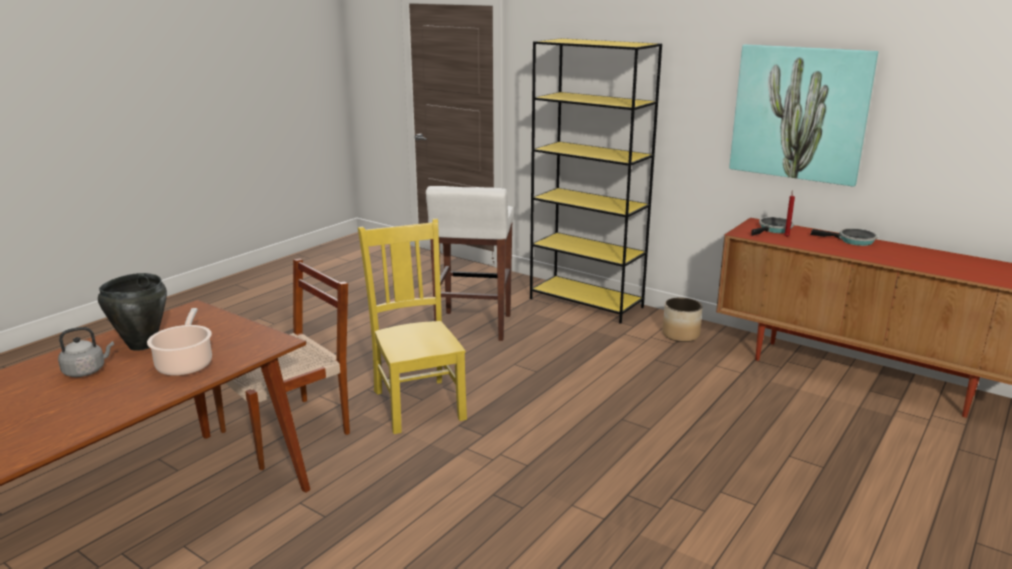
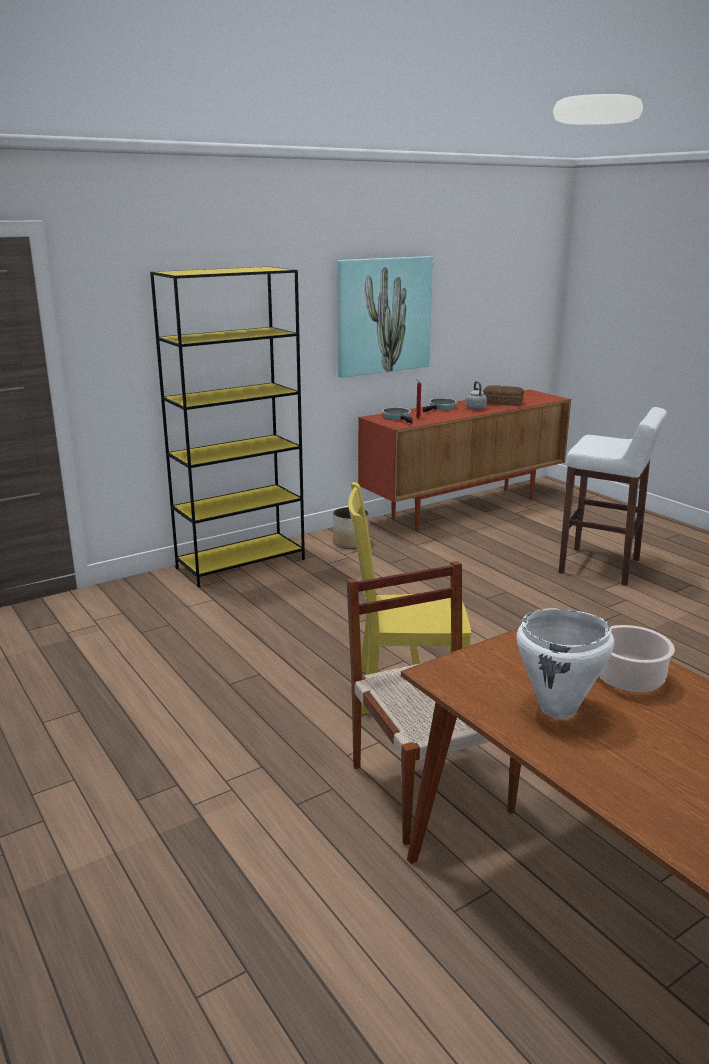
camera: 70 degrees left, 0 degrees up
grey kettle [58,327,114,377] -> grey kettle moved to [465,381,487,410]
black cooking pot [98,273,167,351] -> white cooking pot [517,608,614,719]
white stool [426,186,514,341] -> white stool moved to [559,407,667,586]
none -> bread [483,385,524,406]

